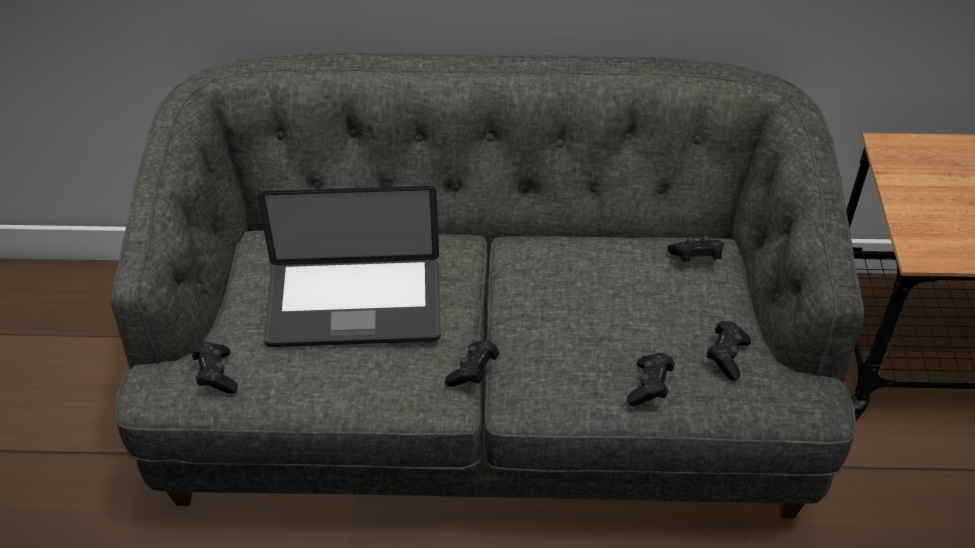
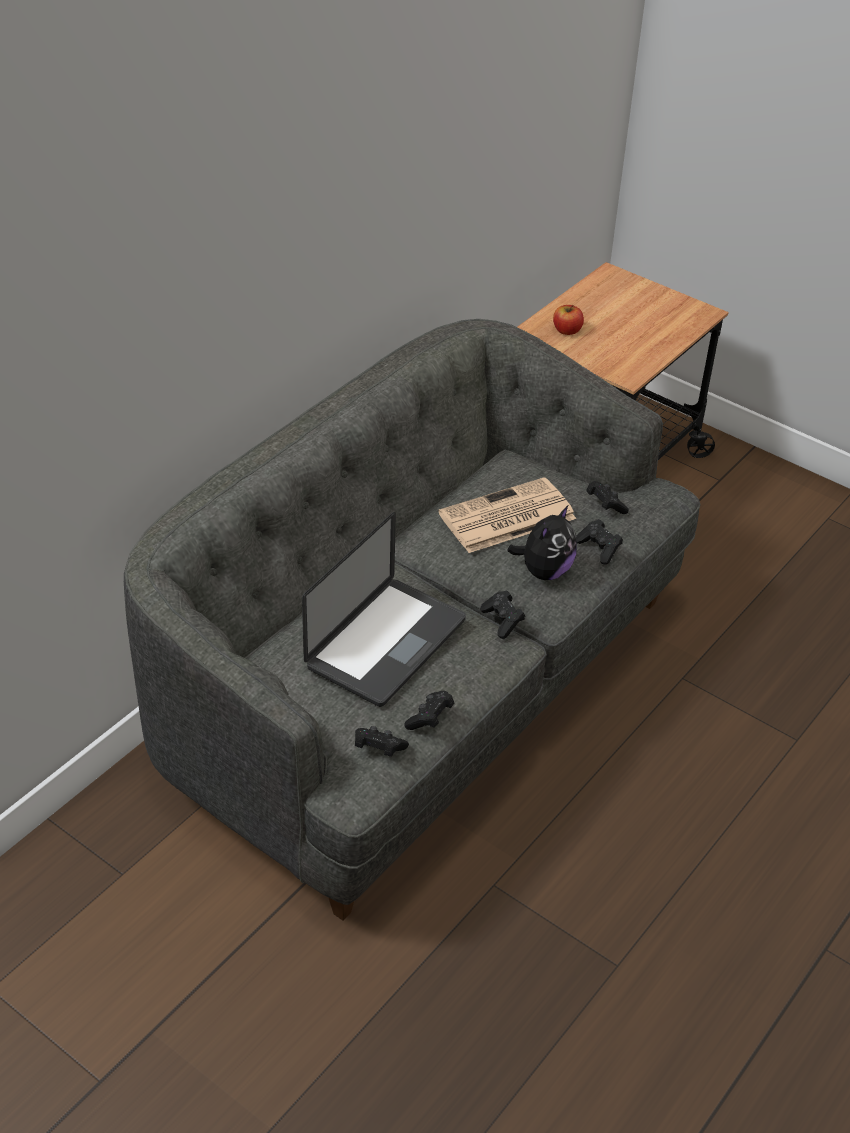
camera: 55 degrees left, 5 degrees down
black game controller [667,236,724,262] -> black game controller moved to [404,691,454,730]
none -> newspaper [438,477,576,553]
none -> plush toy [507,505,577,580]
none -> apple [553,305,584,335]

